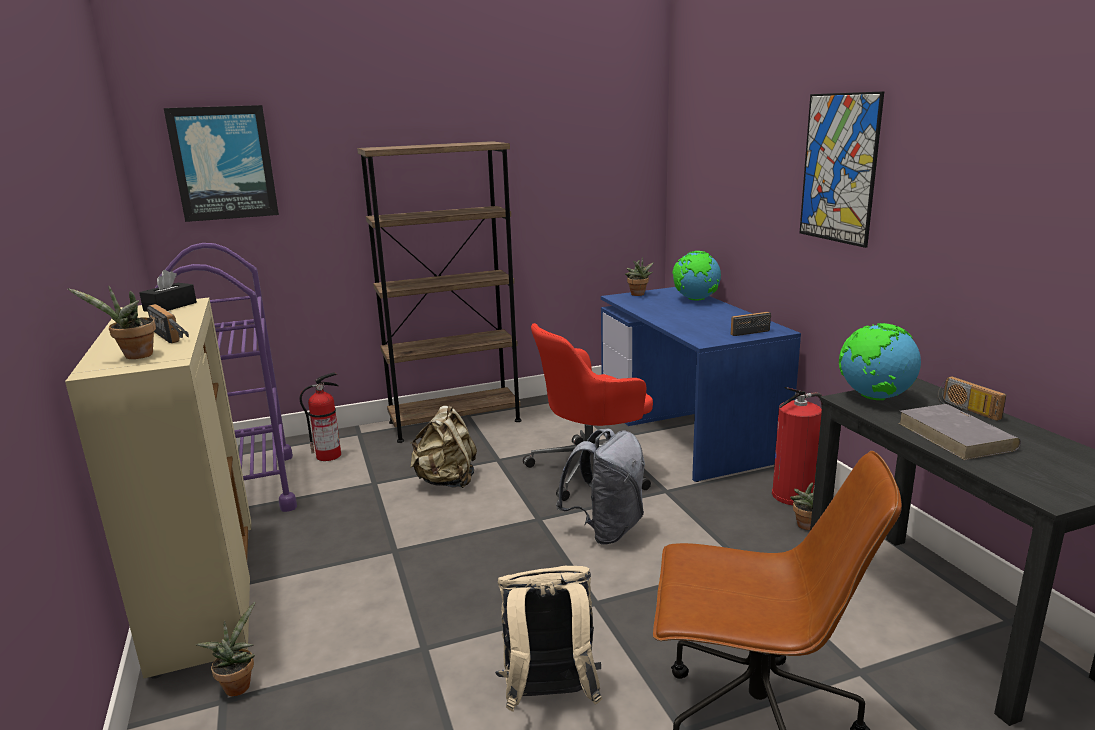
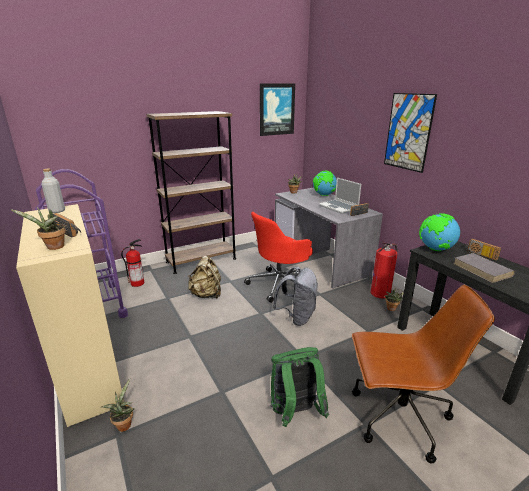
camera: 10 degrees left, 5 degrees up
black tissue box [139,270,197,312] -> grey bottle [42,169,65,213]
picture [164,105,279,222] -> picture moved to [260,83,295,136]
beige backpack [495,566,602,712] -> green backpack [270,347,329,427]
blue desk [601,287,801,482] -> grey desk [275,188,383,289]
none -> laptop [319,177,361,214]

